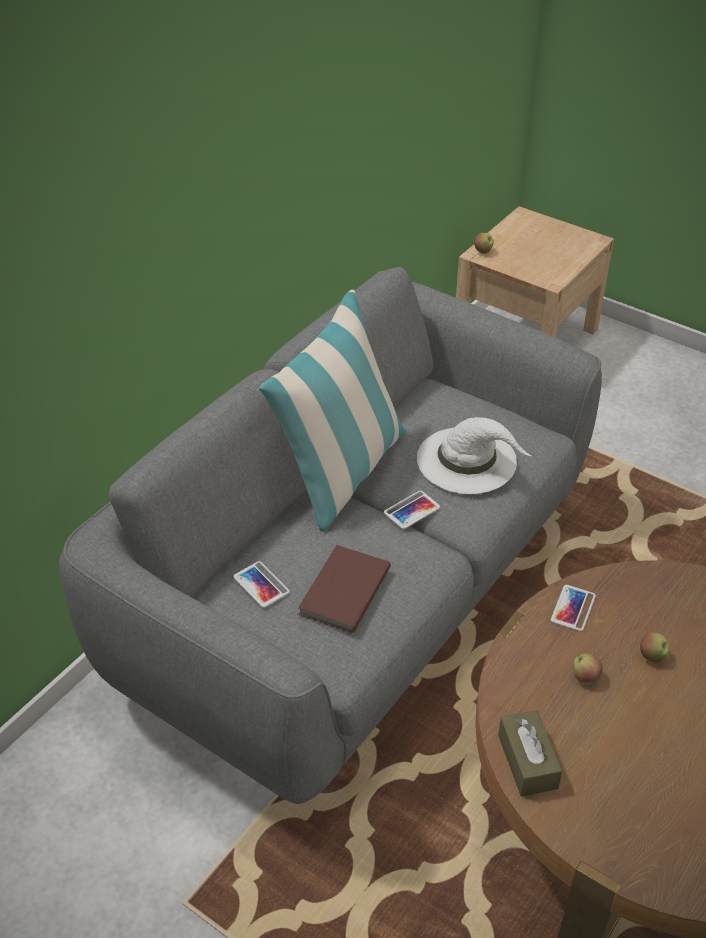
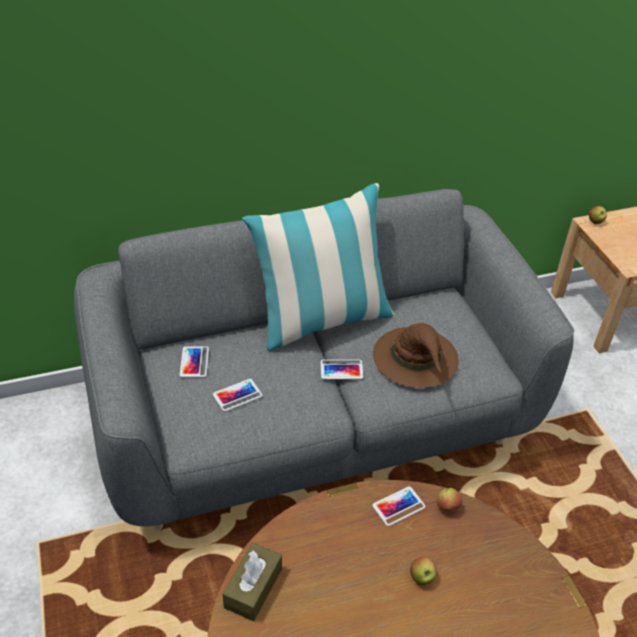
camera: 35 degrees right, 0 degrees up
brown book [298,545,391,633] -> phone [213,379,263,412]
white hat [417,417,531,494] -> brown hat [373,323,459,388]
apple [573,653,603,684] -> apple moved to [437,488,462,512]

